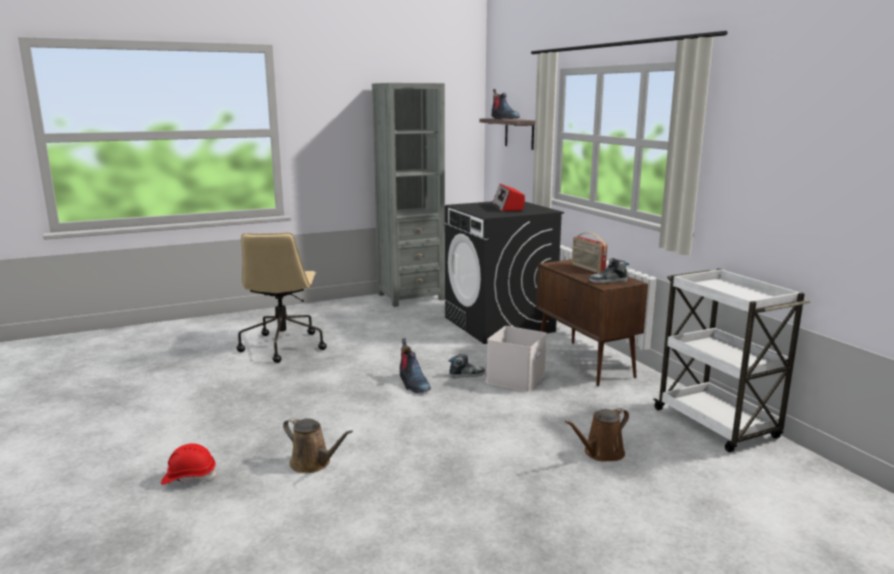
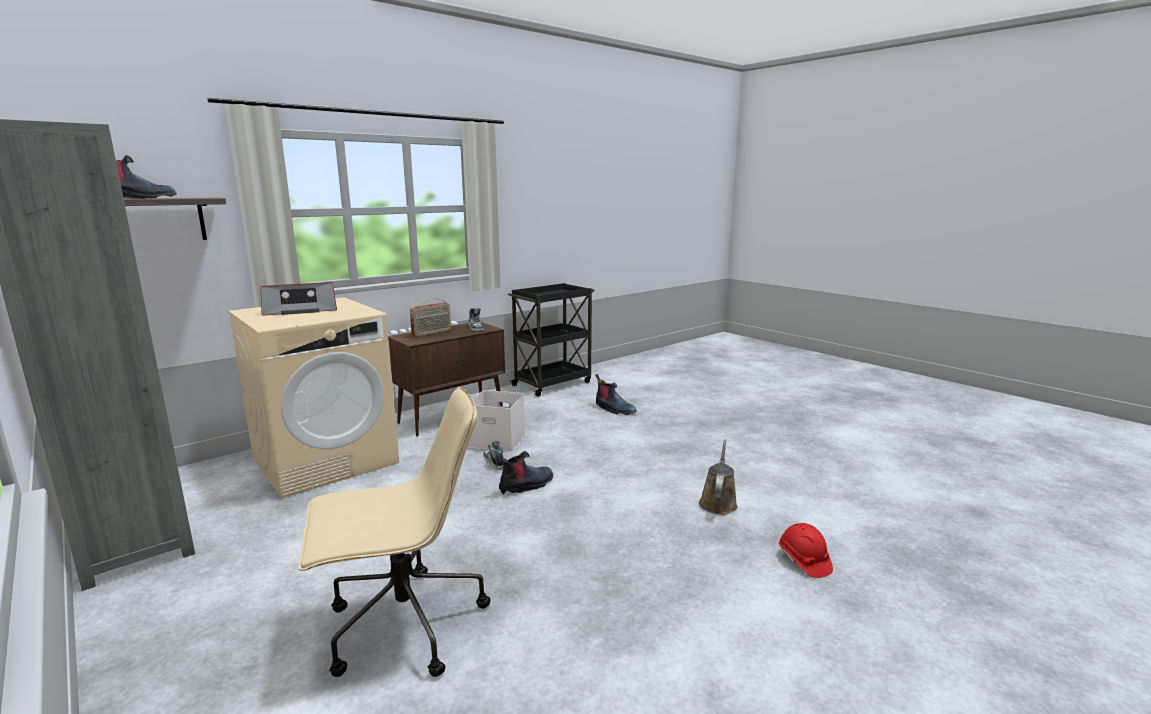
camera: 105 degrees left, 0 degrees up
black washing machine [445,201,564,344] -> beige washing machine [228,297,399,498]
brown watering can [565,408,629,462] -> boot [595,374,637,415]
white cart [653,269,810,452] -> black cart [508,283,595,397]

